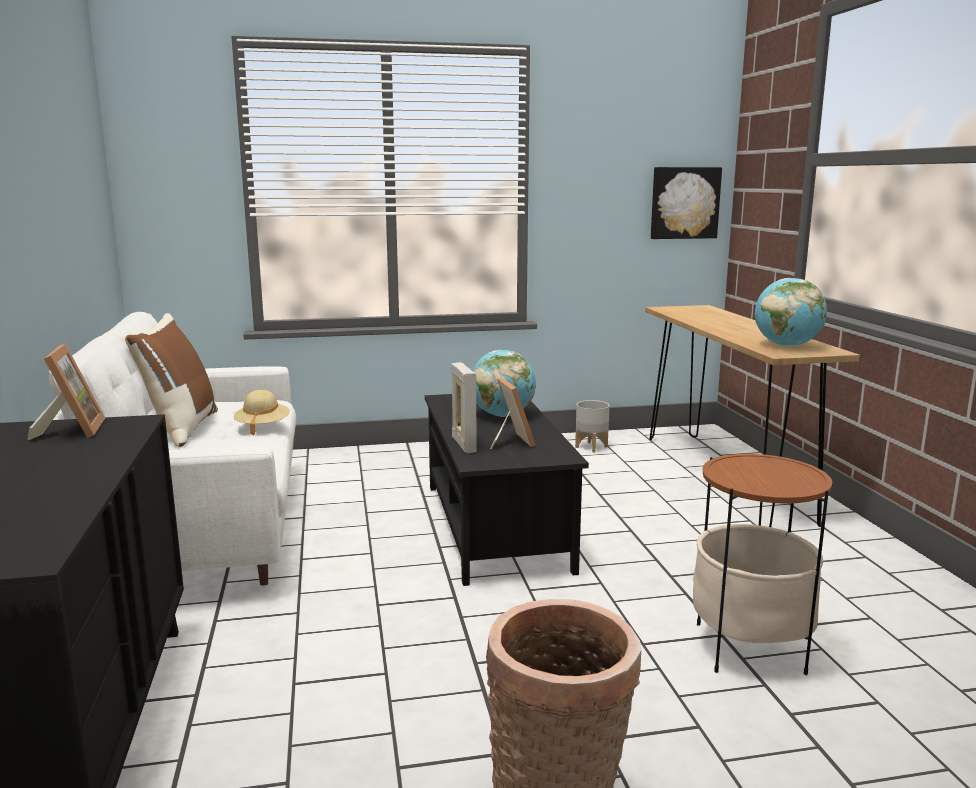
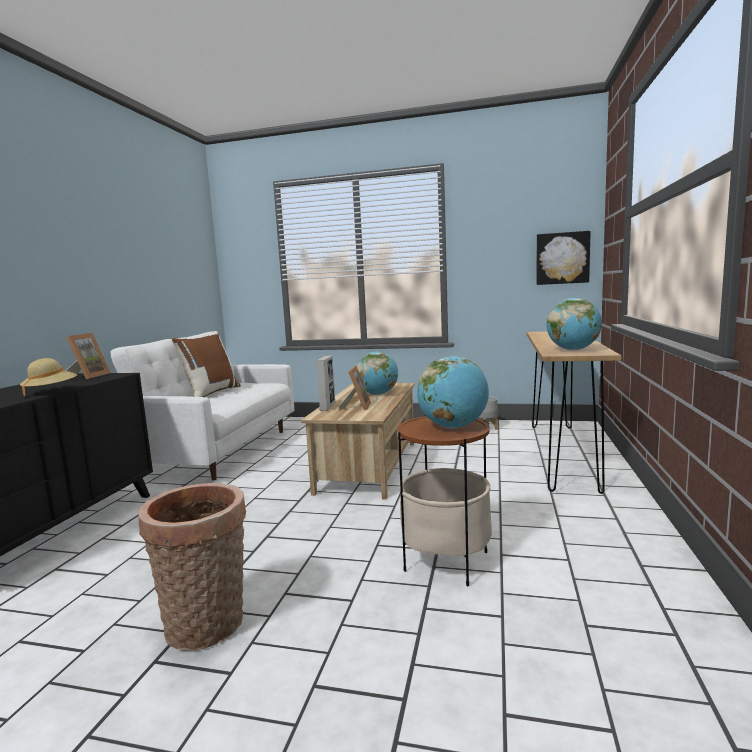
camera: 25 degrees right, 5 degrees down
beige hat [234,390,290,435] -> beige hat moved to [20,358,77,397]
black coffee table [425,394,589,586] -> beige coffee table [301,383,415,500]
none -> globe [417,356,489,429]

